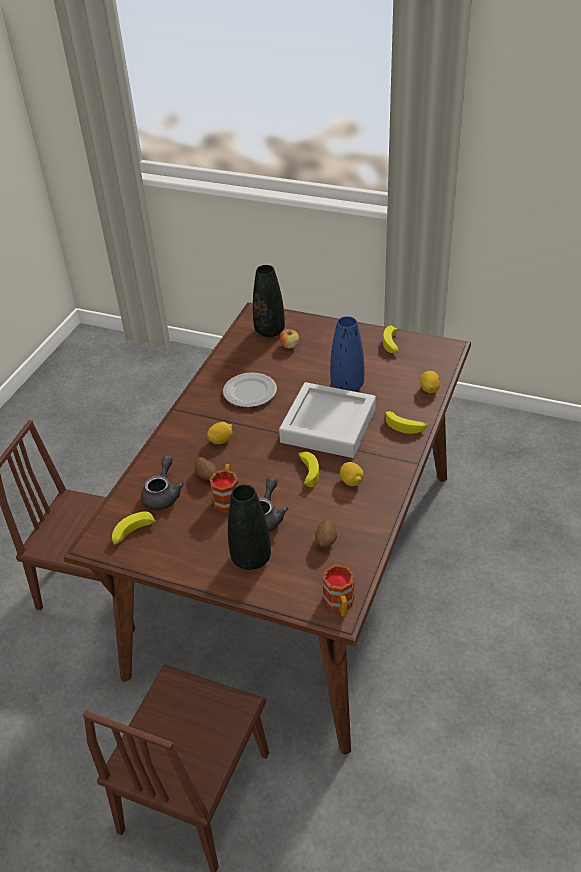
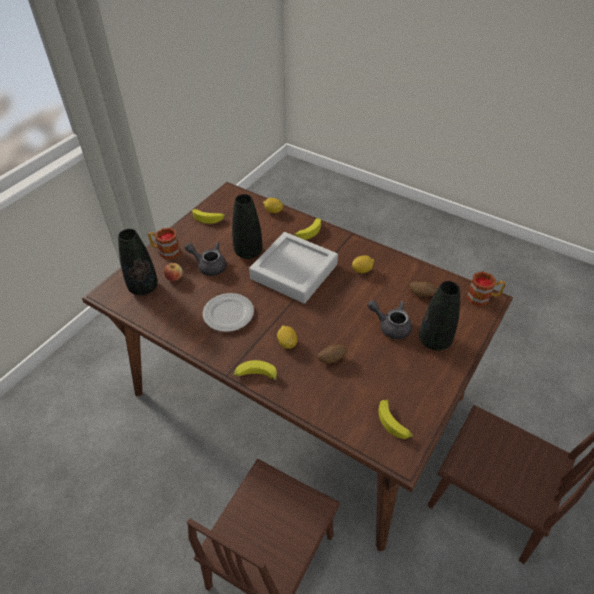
camera: 80 degrees left, 5 degrees up
grey teapot [141,455,184,510] -> grey teapot moved to [185,242,227,276]
mug [209,464,238,512] -> mug moved to [148,228,180,259]
banana [299,452,319,487] -> banana moved to [233,360,277,381]
blue vase [330,316,364,391] -> black vase [232,194,262,259]

